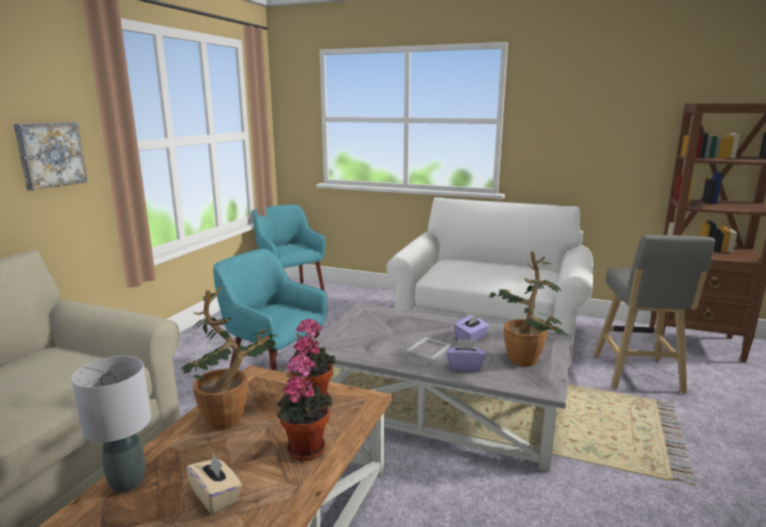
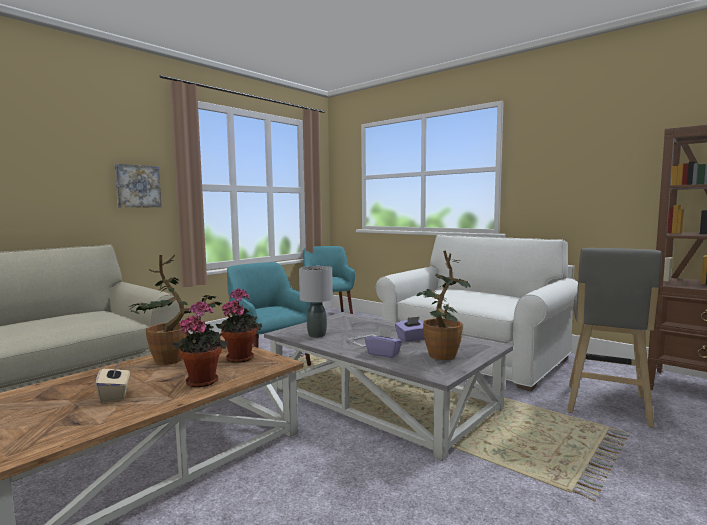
camera: 20 degrees right, 10 degrees down
grey table lamp [71,356,151,493] -> grey table lamp moved to [299,266,333,338]

